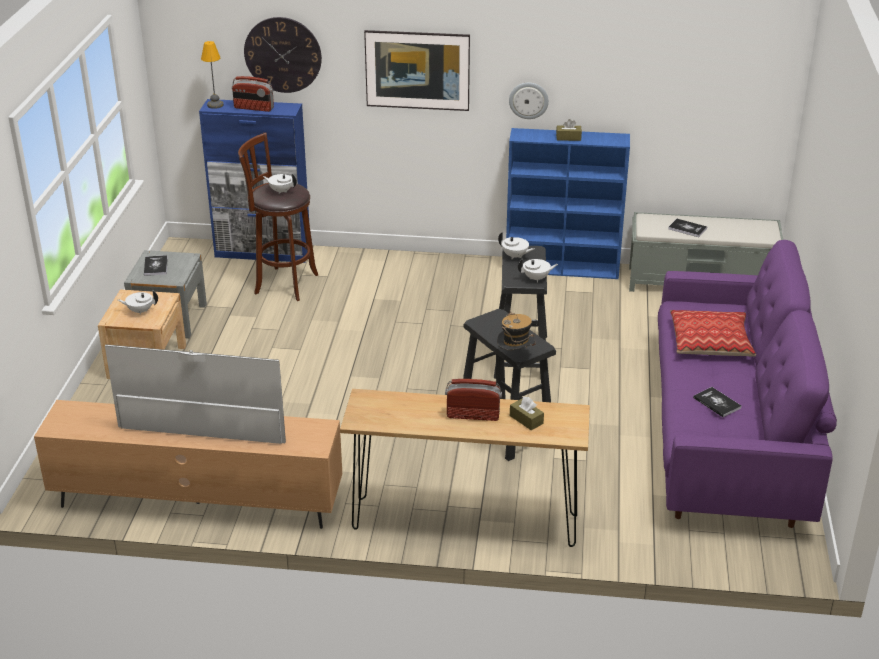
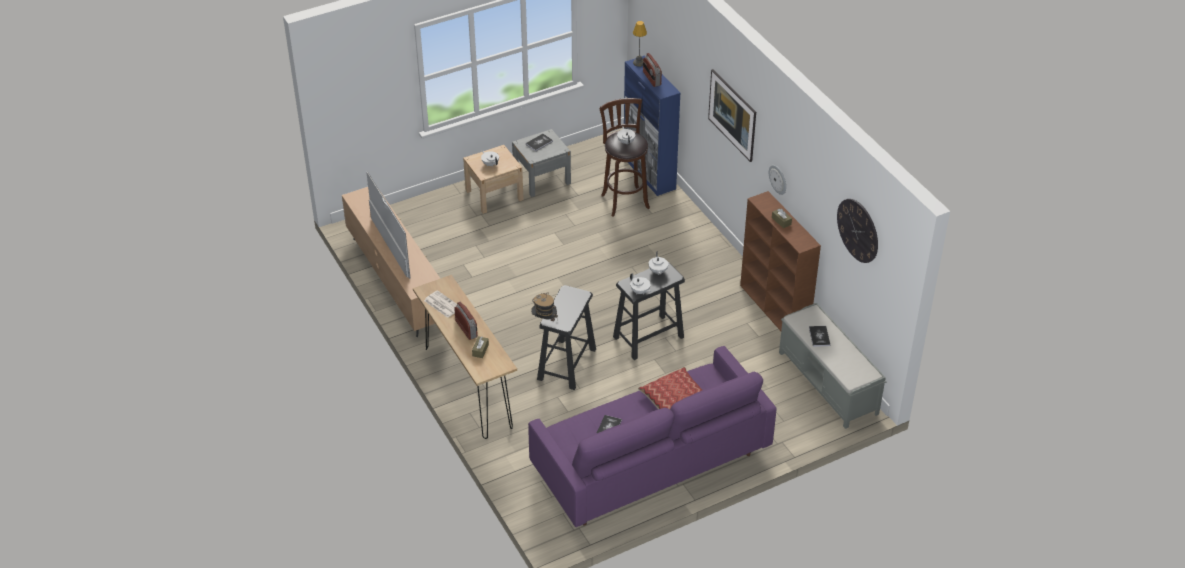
camera: 55 degrees right, 10 degrees up
wall clock [244,17,322,93] -> wall clock moved to [837,199,878,263]
blue bookcase [506,128,630,279] -> brown bookcase [740,191,821,331]
none -> newspaper [424,290,457,318]

